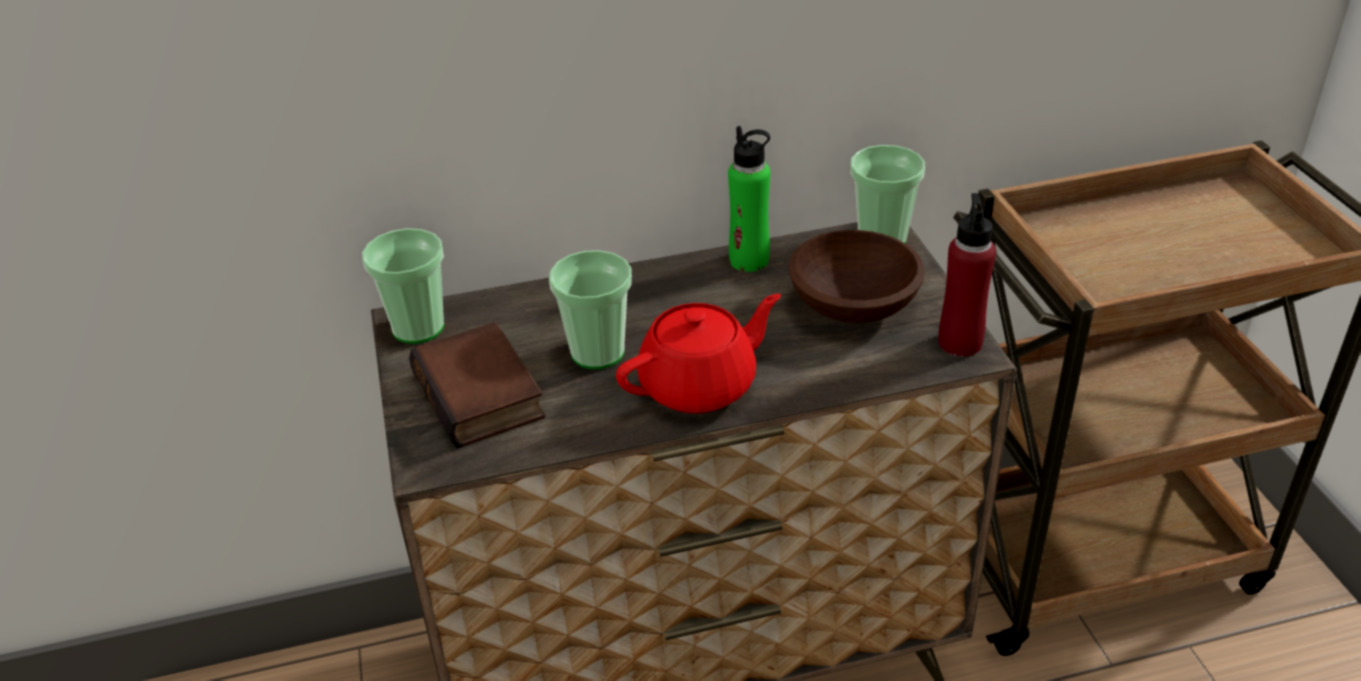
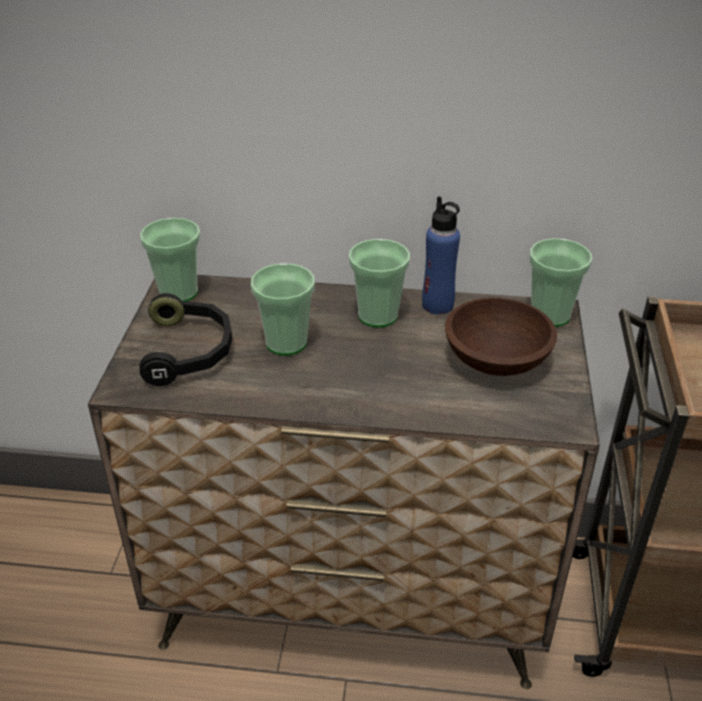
camera: 20 degrees right, 0 degrees up
book [409,322,546,449] -> black headphones [140,293,232,386]
red teapot [616,294,781,414] -> none
green bottle [728,126,770,272] -> blue bottle [422,196,460,314]
red bottle [938,193,996,357] -> none
none -> cup [349,239,410,328]

